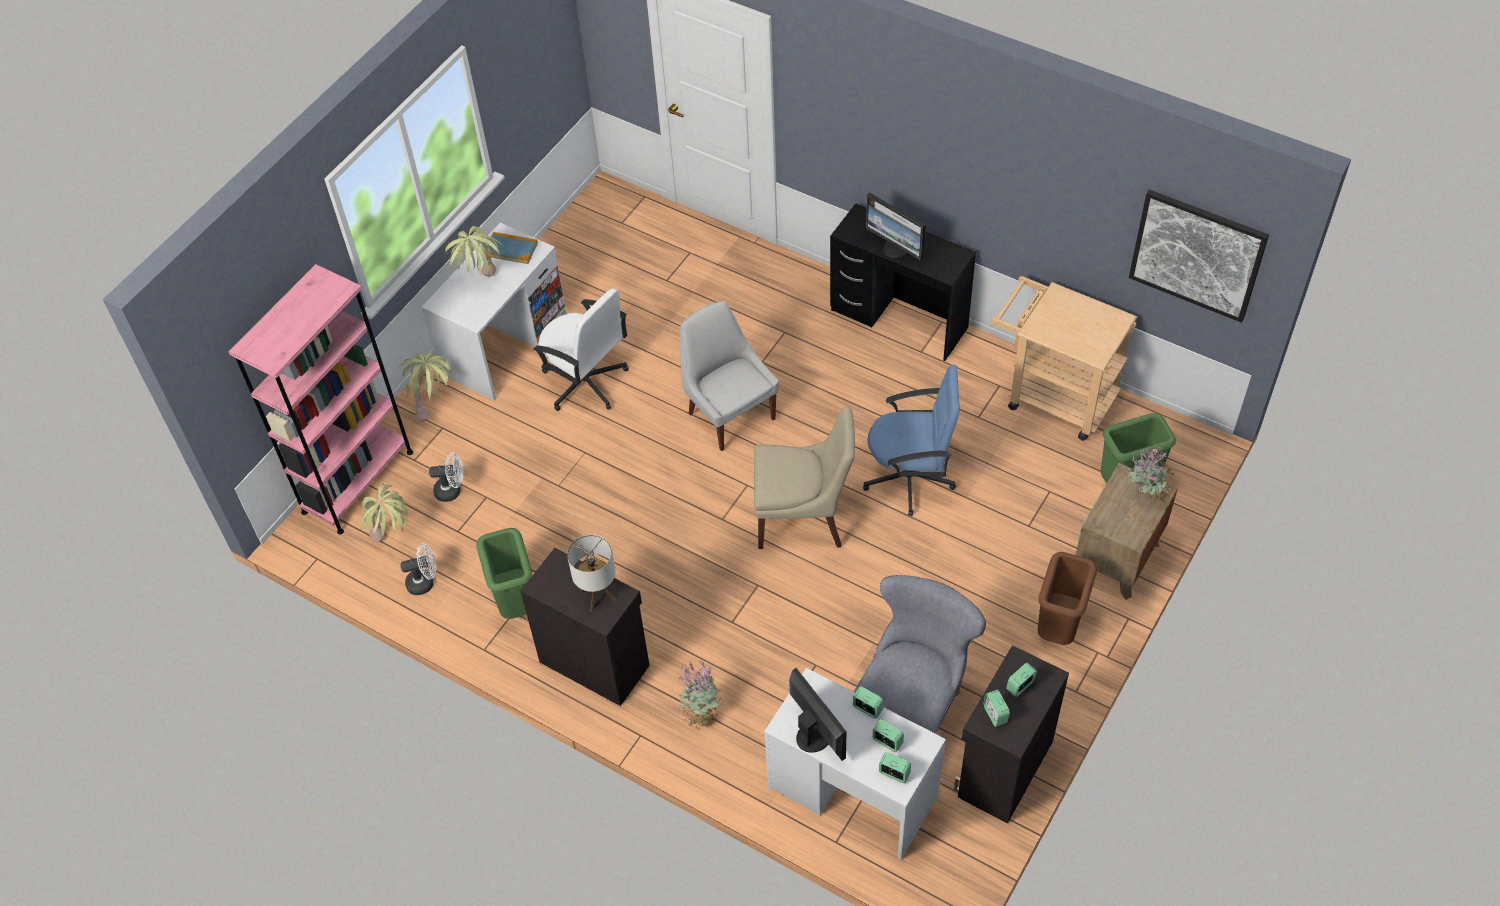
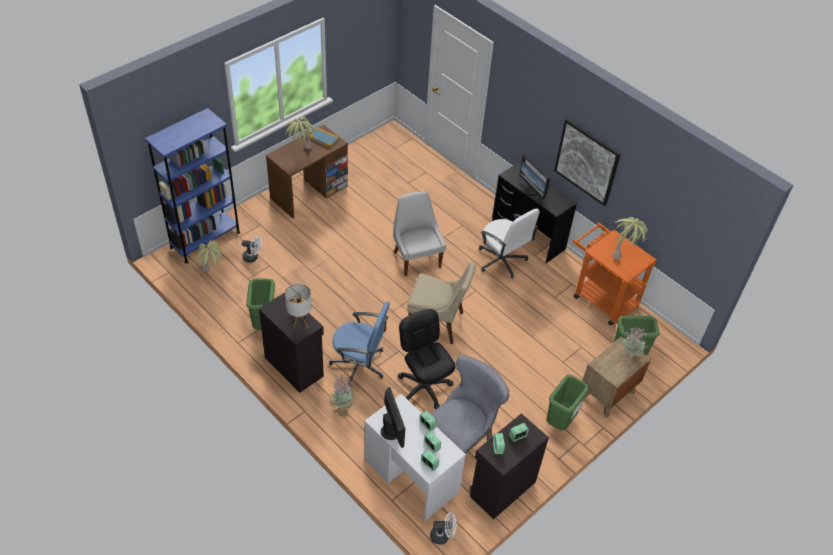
camera: 10 degrees right, 5 degrees down
pink bookcase [229,264,413,534] -> blue bookcase [145,108,240,264]
potted plant [399,352,453,422] -> potted plant moved to [612,217,648,260]
white fan [400,543,437,595] -> white fan moved to [430,512,457,545]
white desk [421,223,566,400] -> brown desk [266,125,348,218]
white office chair [533,288,629,411] -> white office chair moved to [479,208,540,279]
blue office chair [863,365,960,516] -> blue office chair moved to [329,301,390,387]
beige cart [990,276,1137,441] -> orange cart [572,222,657,325]
brown trash can [1038,552,1097,645] -> green trash can [547,375,589,431]
picture [1129,190,1269,323] -> picture moved to [554,119,621,206]
none -> black office chair [398,309,455,409]

